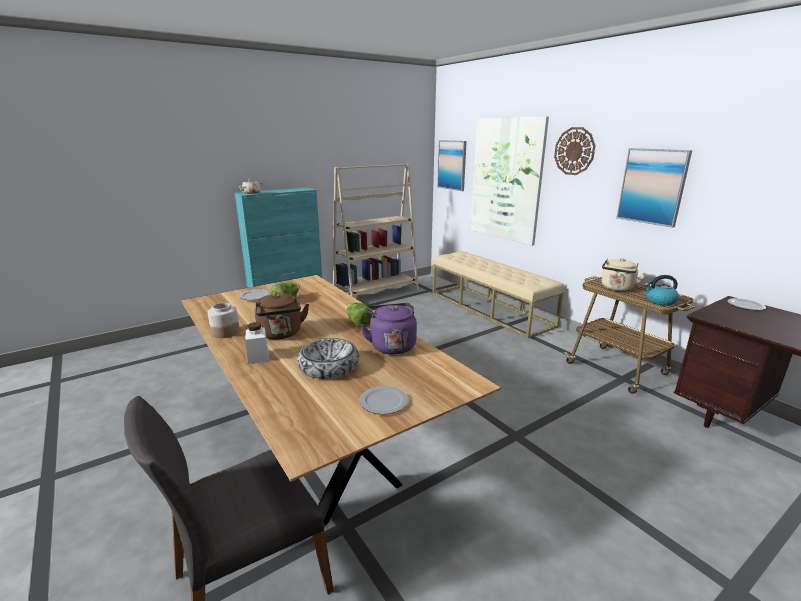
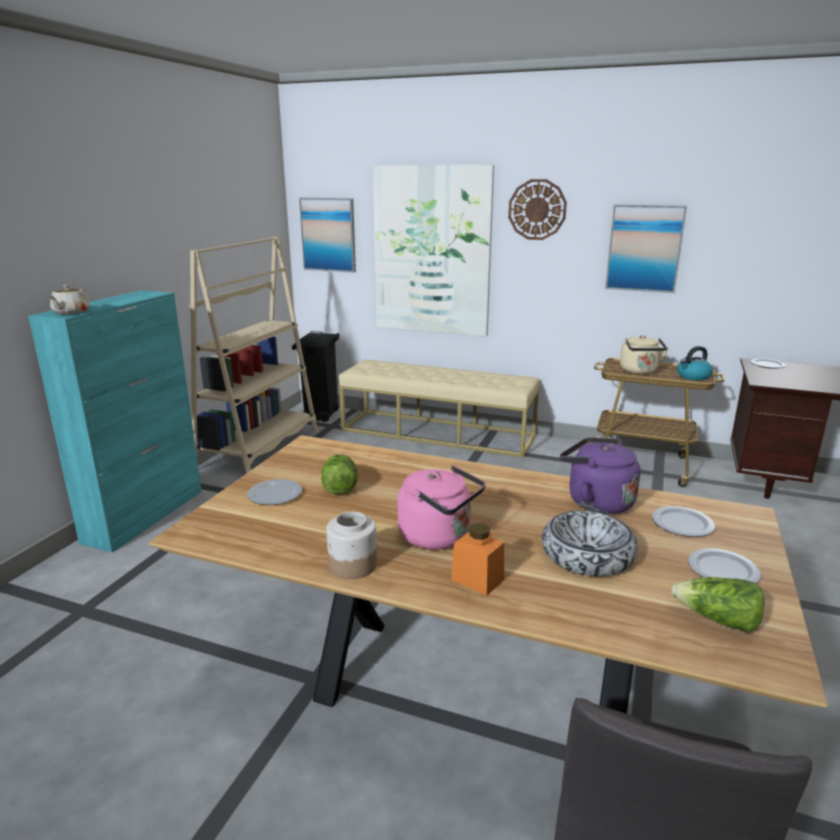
camera: 35 degrees left, 0 degrees up
white jar [246,322,269,364] -> orange jar [451,523,504,596]
brown kettle [255,293,309,339] -> pink kettle [397,465,486,550]
lettuce [347,303,374,328] -> lettuce moved to [671,577,765,633]
none -> black trash can [292,331,340,422]
none -> plate [652,506,715,537]

